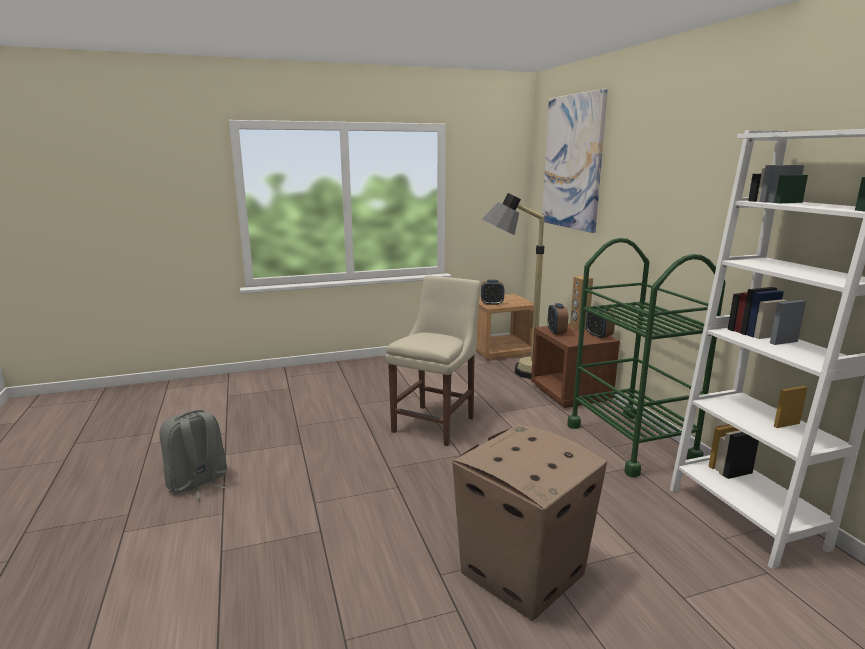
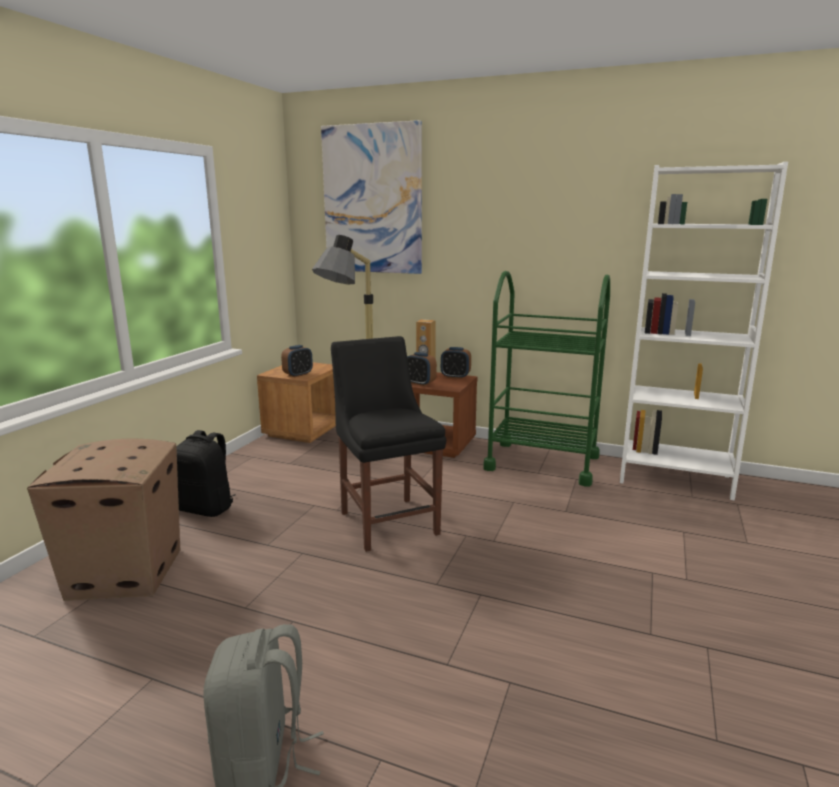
camera: 50 degrees left, 0 degrees up
beige chair [386,275,481,446] -> black chair [331,336,446,552]
cardboard box [452,424,607,622] -> cardboard box moved to [27,439,181,601]
none -> black backpack [176,430,236,517]

